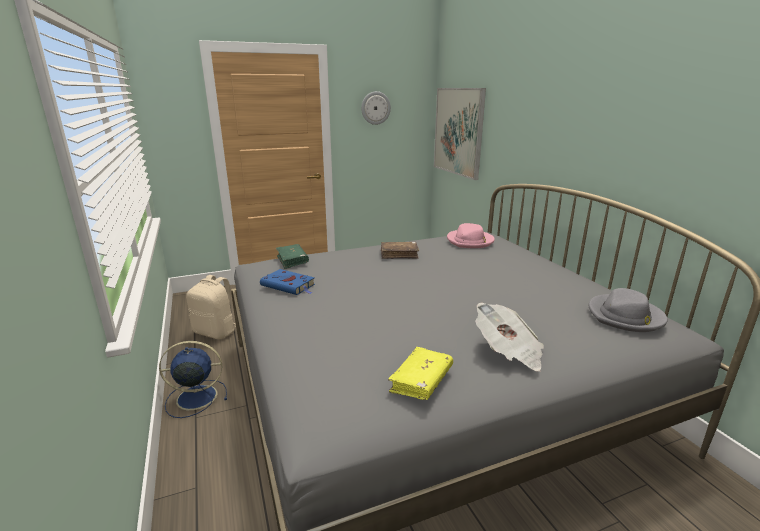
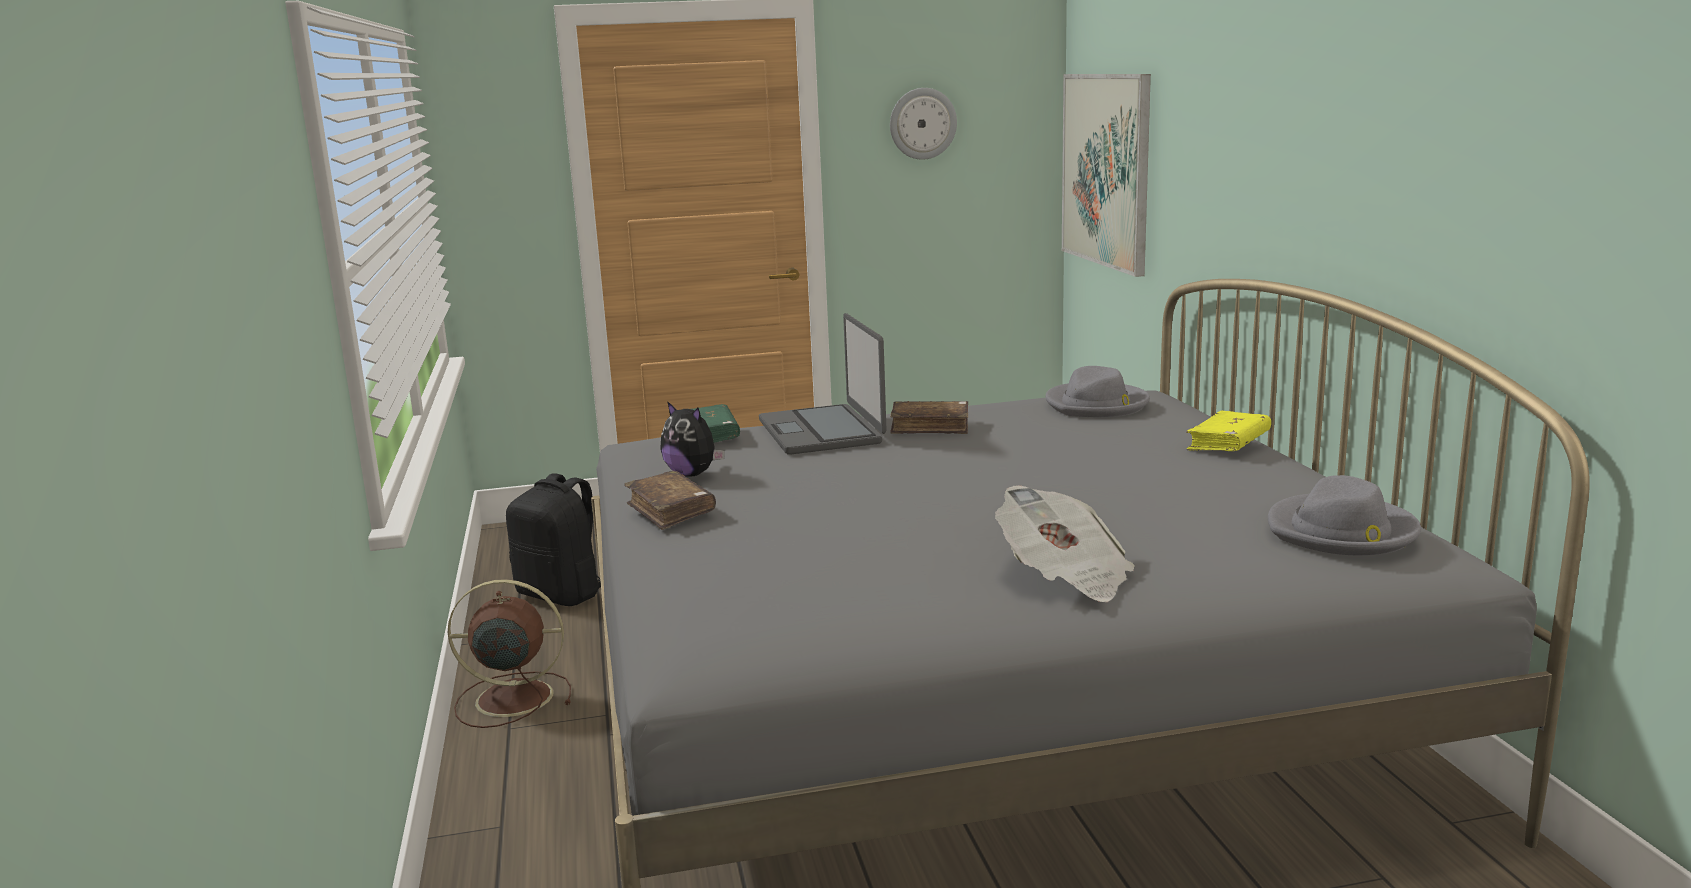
camera: 10 degrees right, 5 degrees down
blue fan [159,341,227,418] -> brown fan [448,579,571,728]
beige backpack [186,275,236,339] -> black backpack [506,473,601,606]
blue book [260,269,315,295] -> plush toy [660,401,725,477]
yellow book [388,347,453,400] -> yellow book moved to [1186,411,1271,451]
pink hat [447,223,495,248] -> grey hat [1045,366,1150,417]
none -> brown book [624,471,716,530]
none -> laptop [759,313,886,455]

